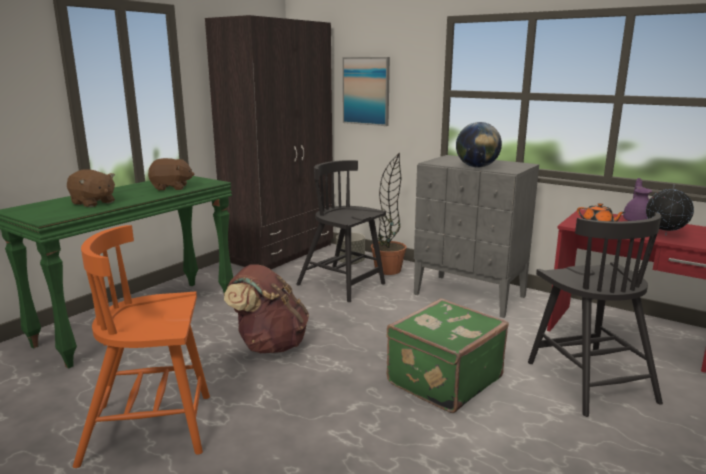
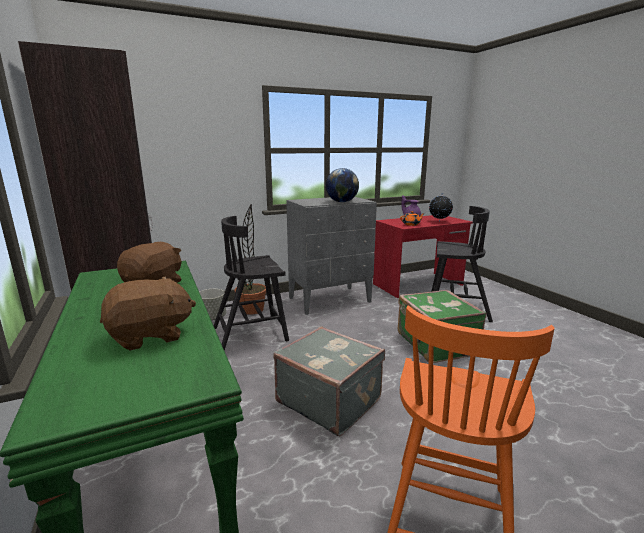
camera: 60 degrees left, 0 degrees up
brown backpack [224,264,309,353] -> grey suitcase [273,327,385,437]
picture [342,57,390,126] -> none

